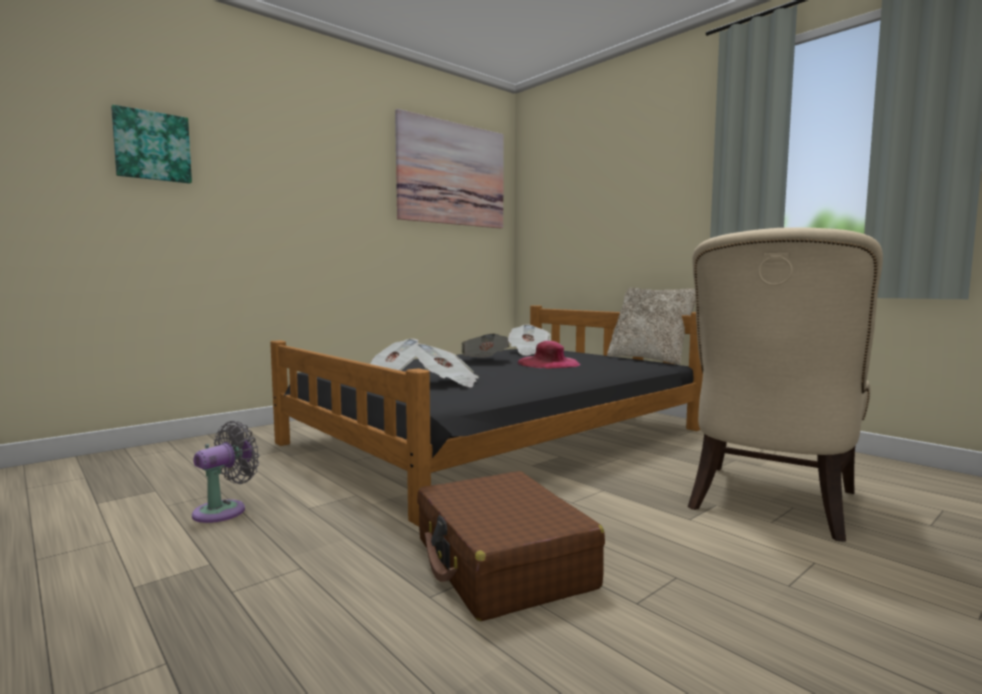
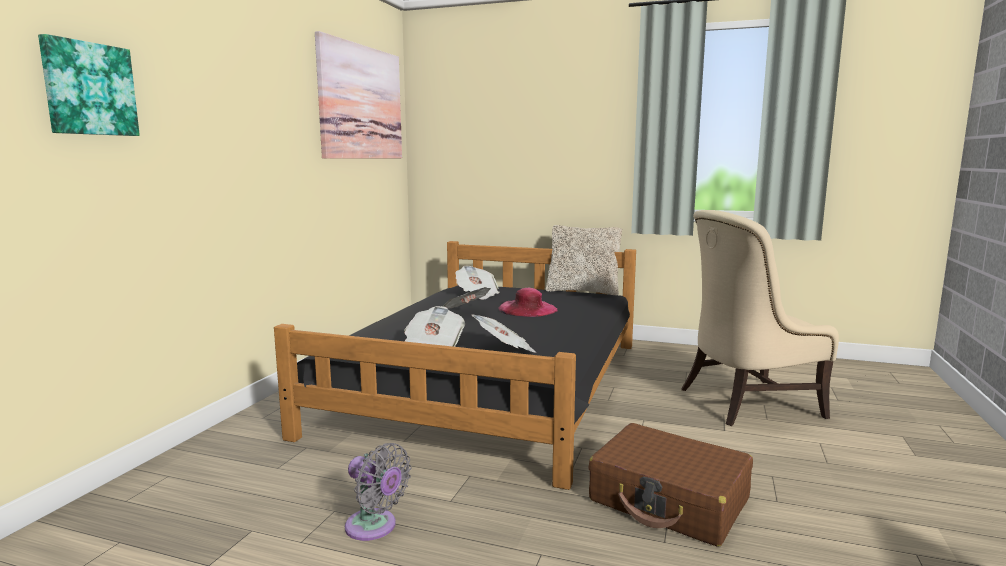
camera: 30 degrees left, 5 degrees up
grey fan [192,421,259,523] -> grey fan turned 120 degrees clockwise [345,443,411,541]
beige chair [688,227,883,542] -> beige chair turned 75 degrees clockwise [682,210,839,426]

